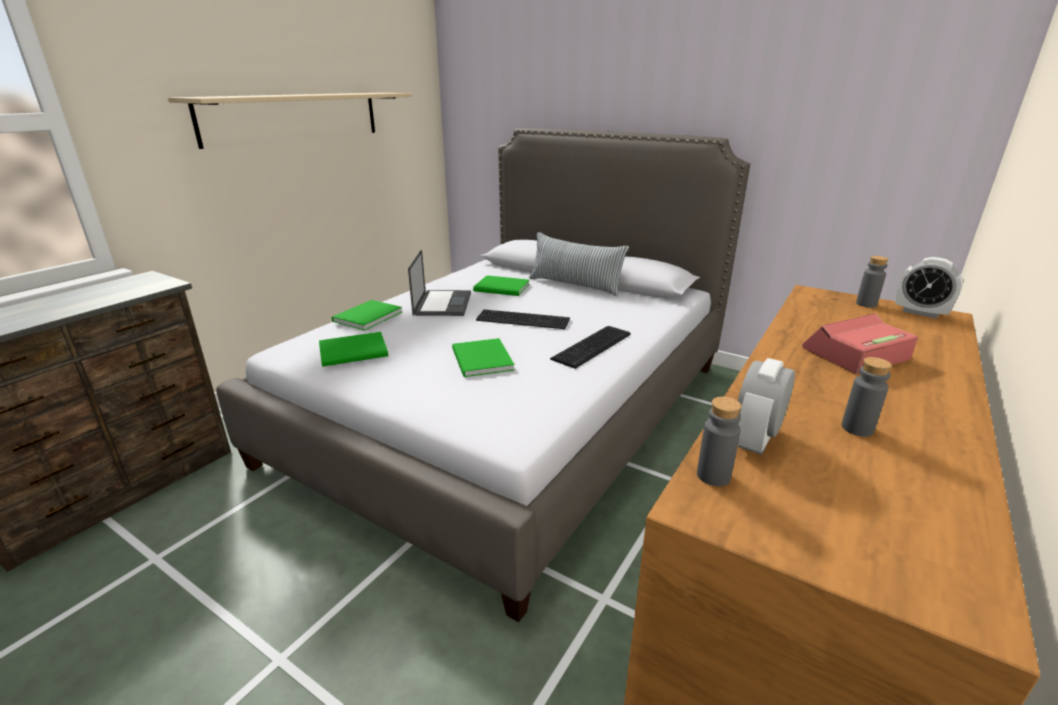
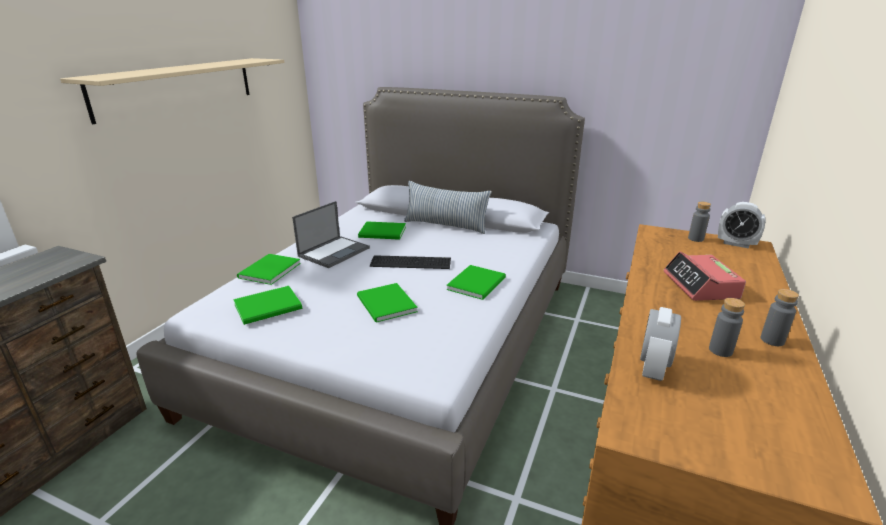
camera: 10 degrees left, 0 degrees up
laptop [408,250,471,316] -> laptop turned 45 degrees clockwise [292,201,370,268]
keyboard [550,326,631,369] -> green book [446,265,506,300]
grey bottle [697,397,742,486] -> grey bottle moved to [761,289,799,346]
alarm clock [802,314,918,374] -> alarm clock turned 60 degrees counterclockwise [663,252,746,301]

